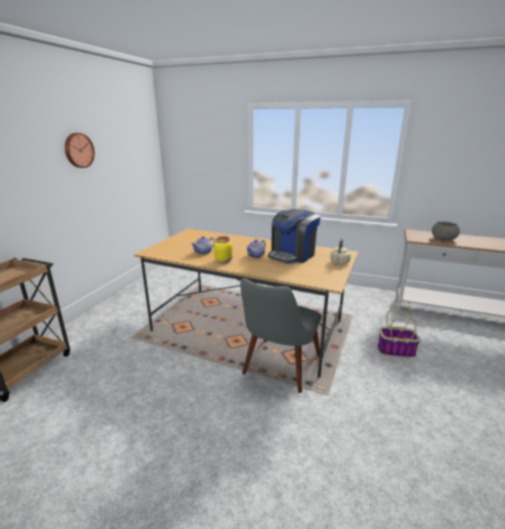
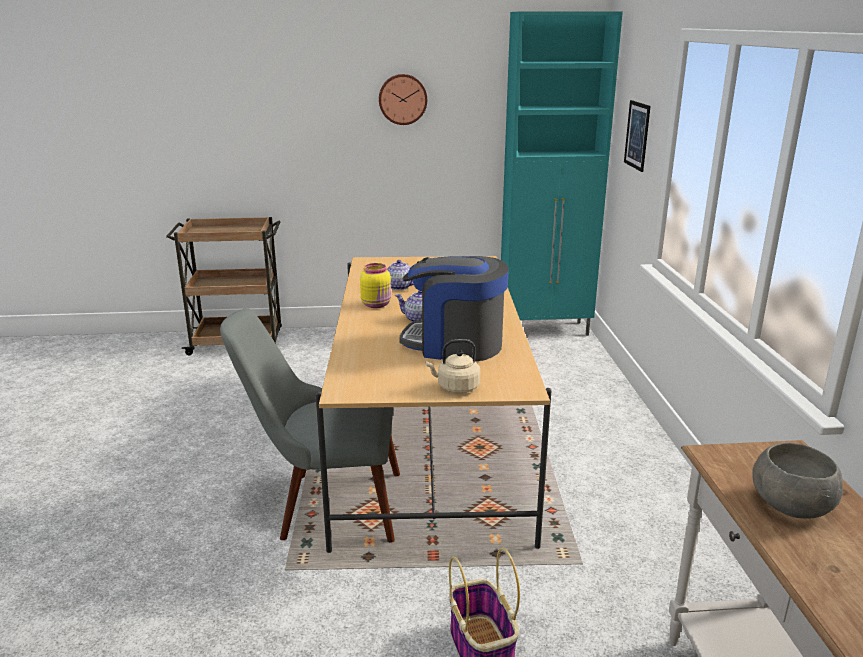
camera: 65 degrees right, 0 degrees up
none -> turquoise cabinet [501,11,623,336]
none -> picture [624,100,651,172]

